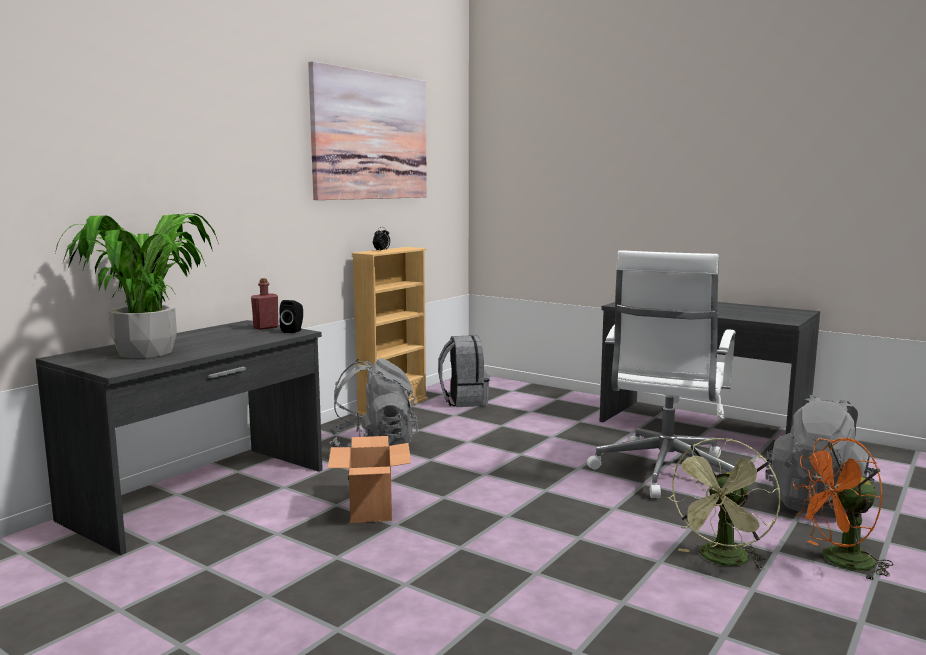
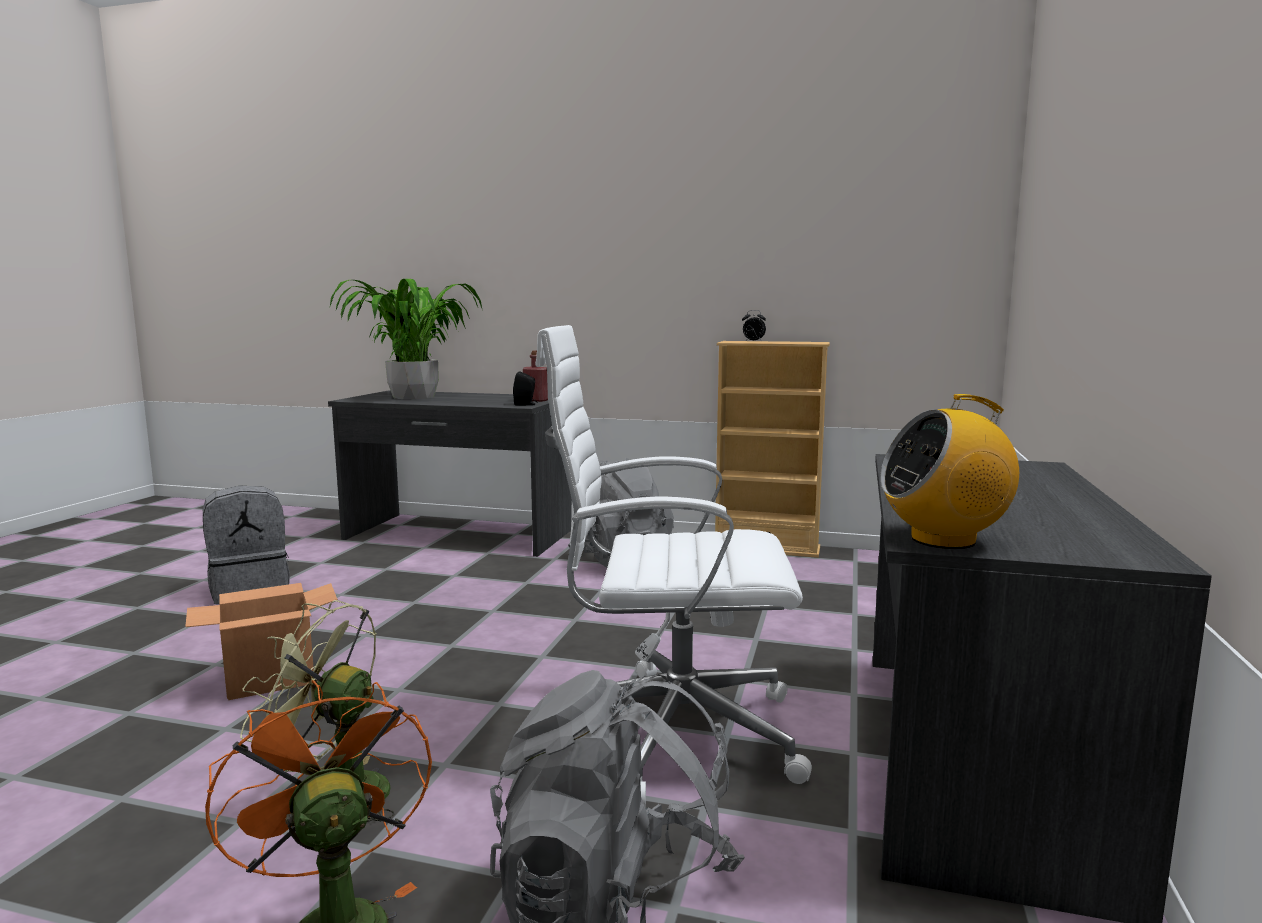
camera: 70 degrees right, 0 degrees up
picture [308,61,427,200] -> none
cardboard box [328,436,411,523] -> cardboard box moved to [185,583,338,700]
grey backpack [438,335,490,407] -> grey backpack moved to [203,485,290,604]
none -> radio [880,394,1019,549]

